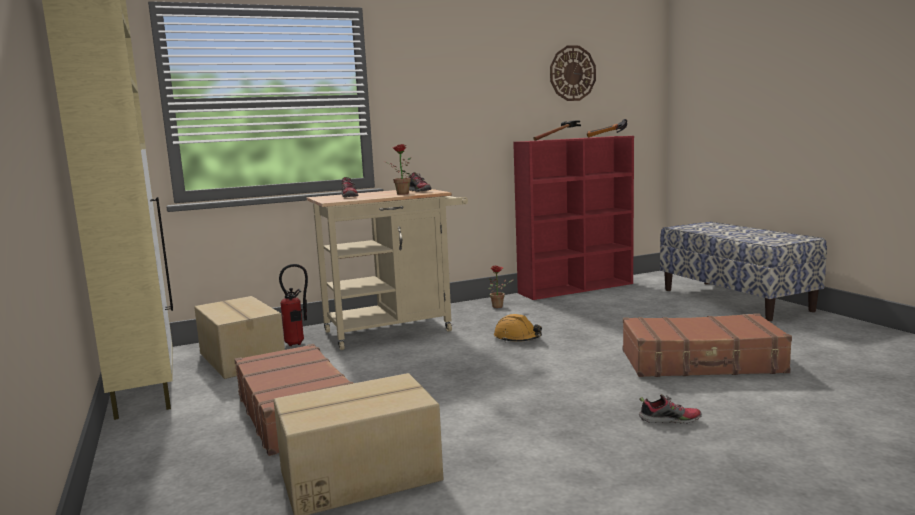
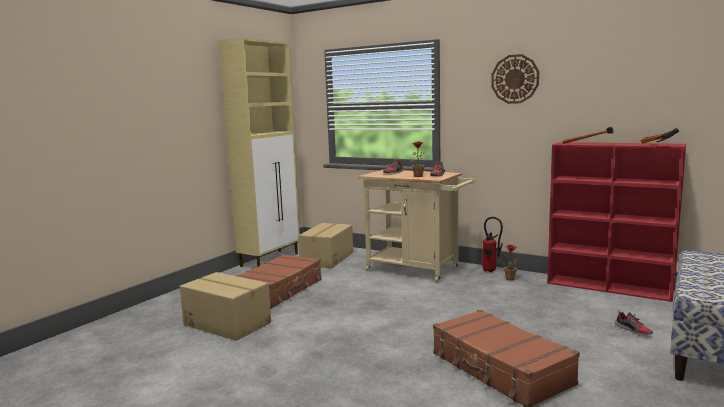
camera: 55 degrees right, 0 degrees up
fire extinguisher [279,264,308,346] -> fire extinguisher moved to [482,217,503,272]
orange hard hat [494,314,542,342] -> none
wall clock [550,46,596,101] -> wall clock moved to [491,54,539,104]
shoe [639,394,702,424] -> shoe moved to [615,310,653,336]

